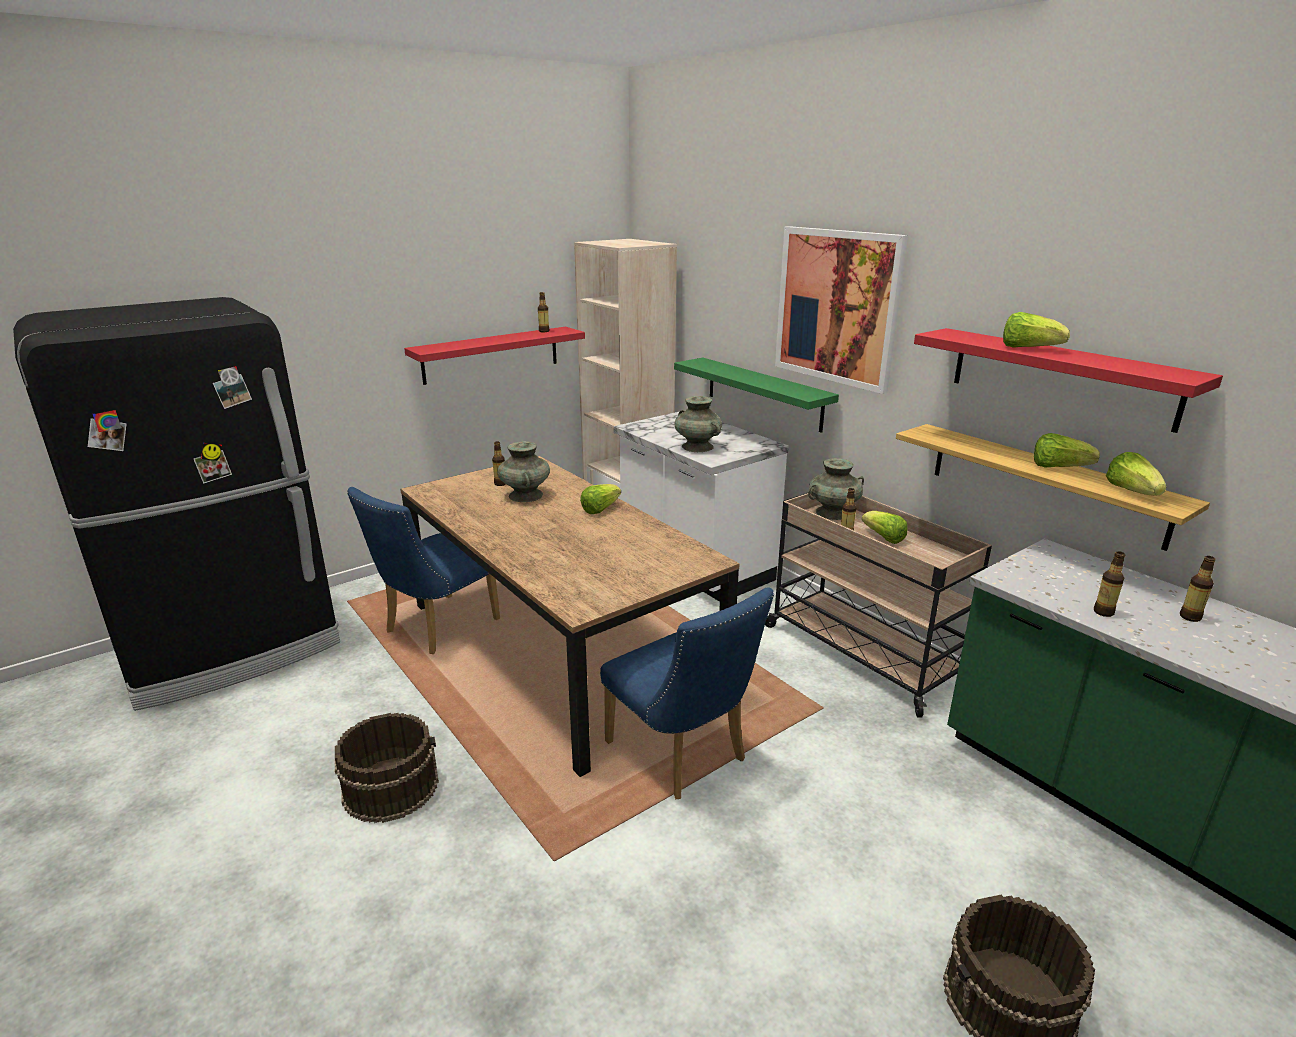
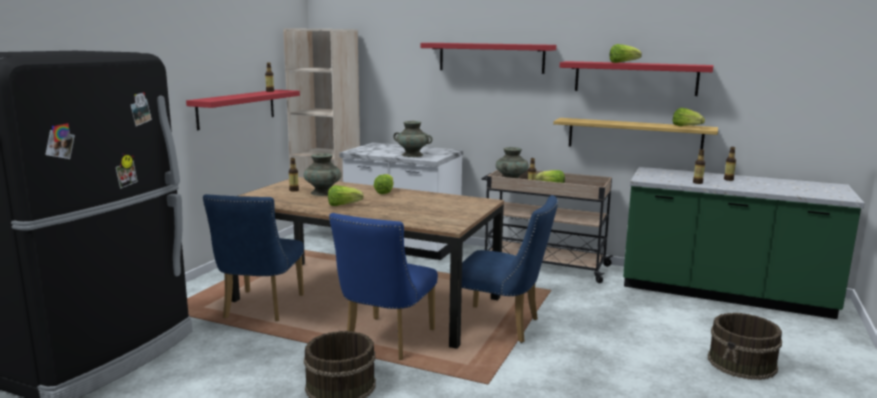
camera: 30 degrees left, 10 degrees down
green shelf [674,358,839,433] -> none
picture [775,226,908,394] -> red shelf [421,43,556,74]
lettuce [1034,433,1100,468] -> lettuce moved to [328,185,364,206]
none -> blue chair [329,213,438,360]

